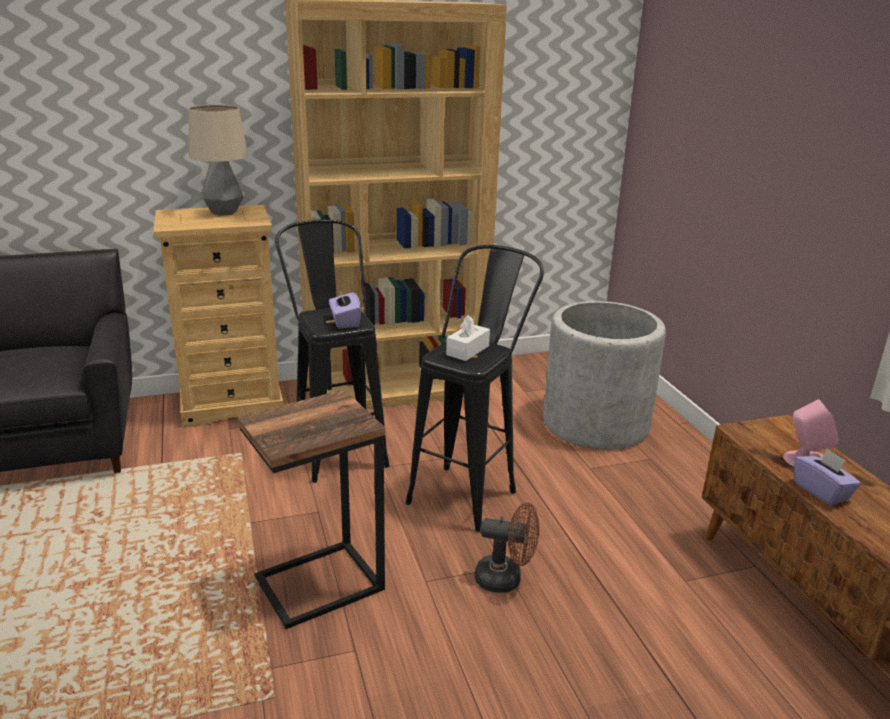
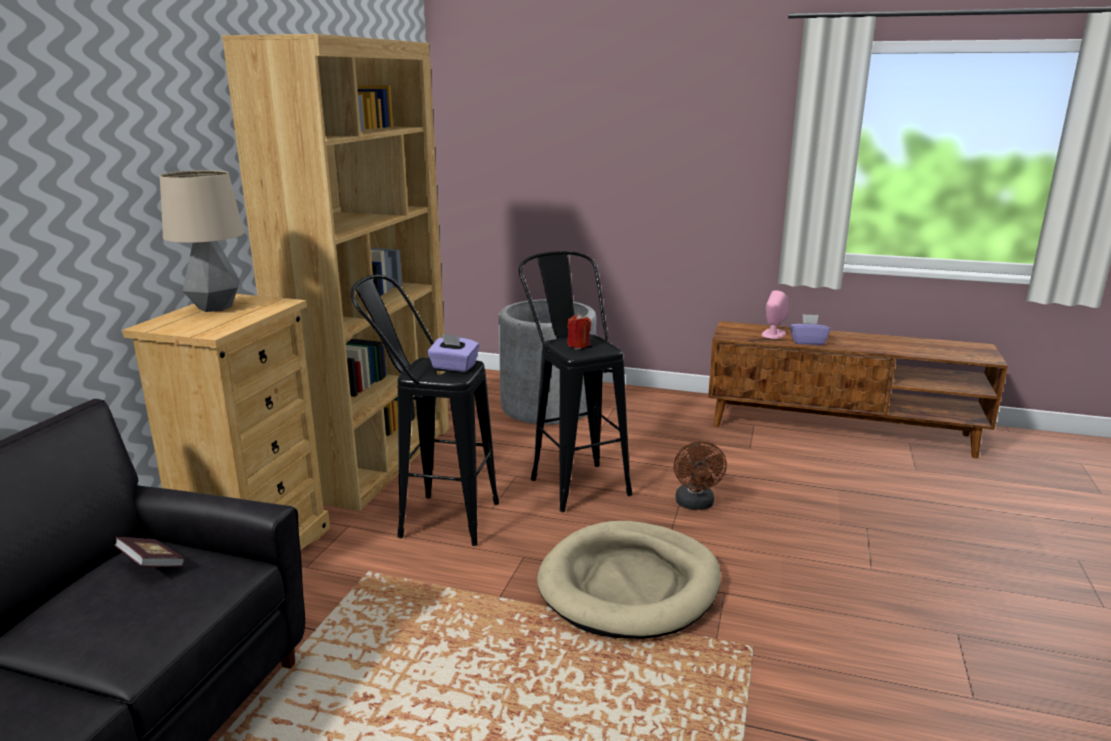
camera: 55 degrees left, 5 degrees down
side table [237,390,385,629] -> beige dog bed [537,521,721,639]
white tissue box [446,315,490,361] -> red candle [567,313,591,348]
brown fan [475,502,539,593] -> brown fan turned 135 degrees clockwise [674,441,727,510]
none -> book [114,537,185,567]

